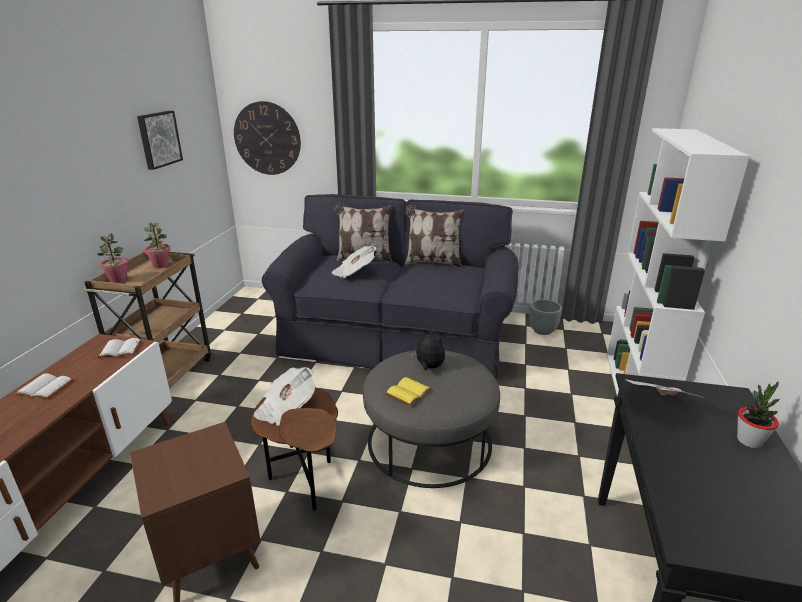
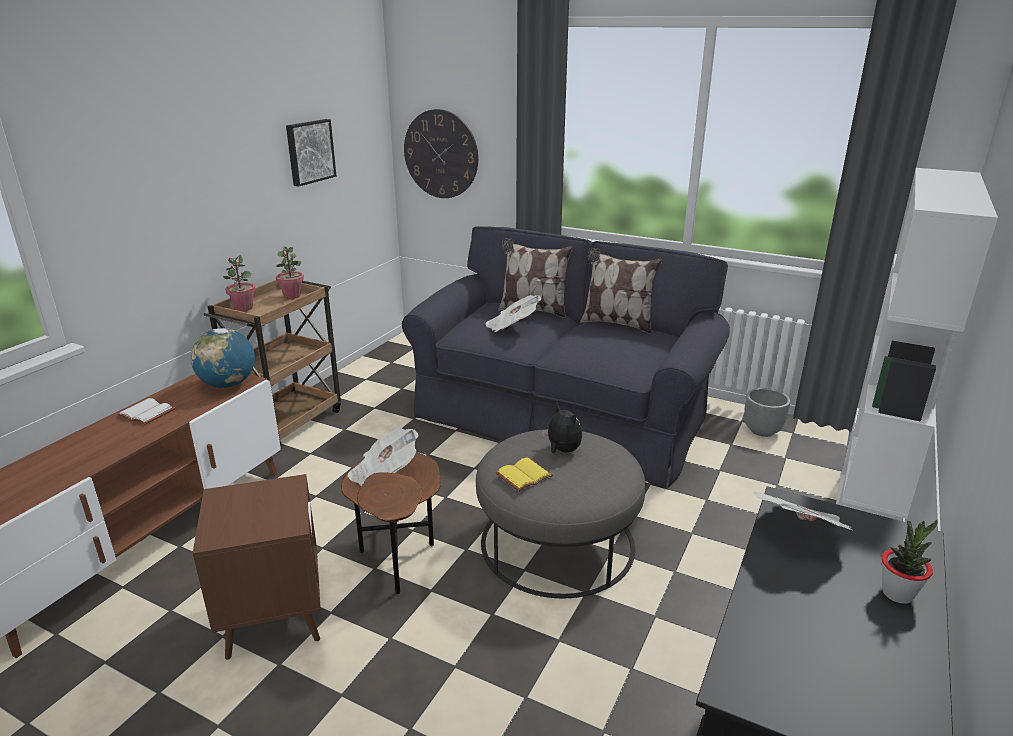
camera: 15 degrees right, 0 degrees up
white book [97,338,142,358] -> globe [191,328,255,388]

